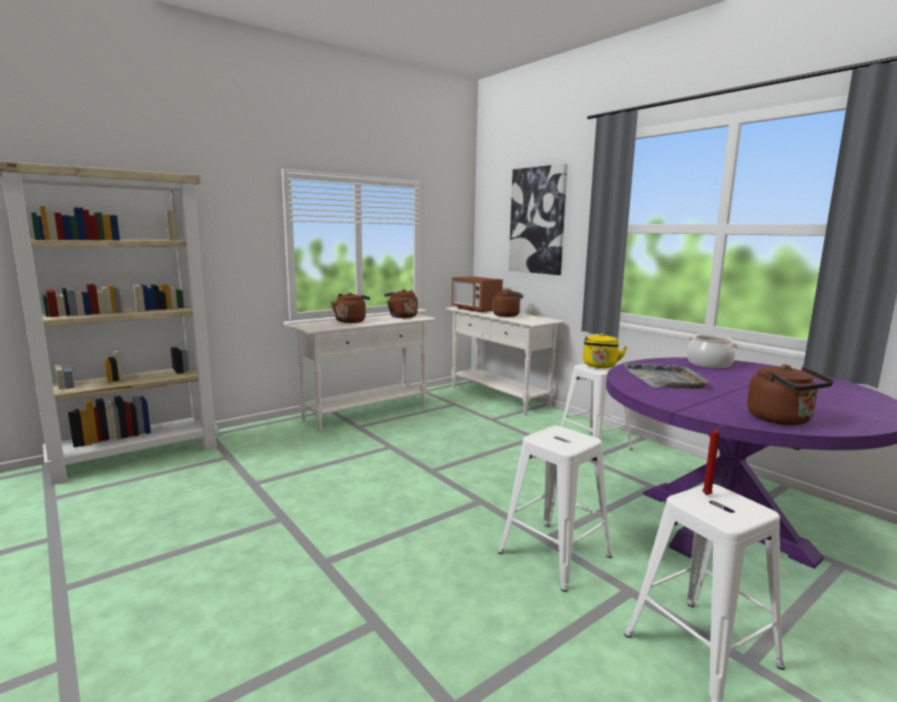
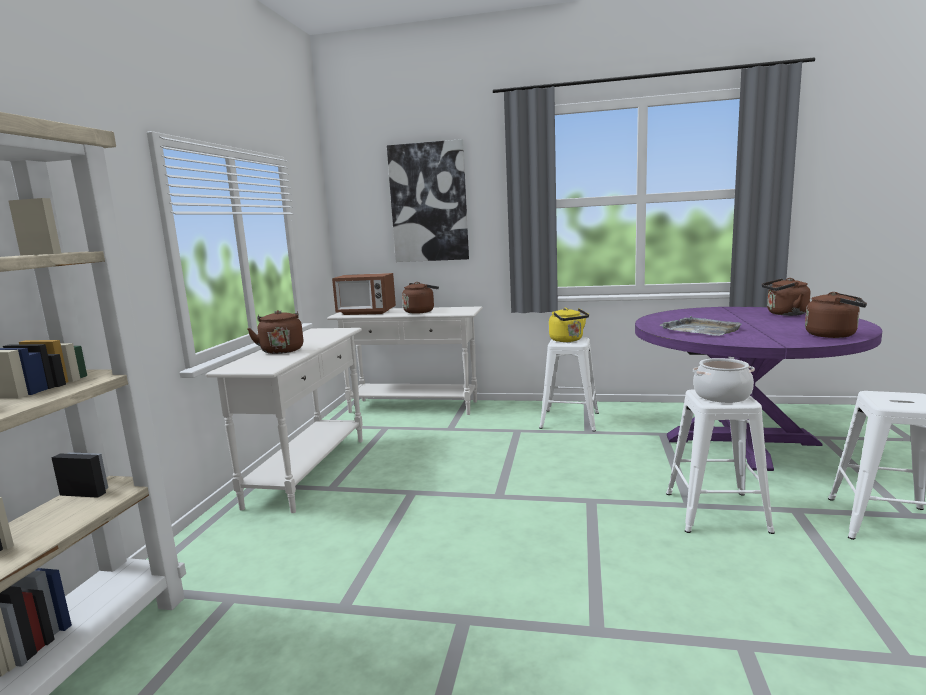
camera: 40 degrees left, 0 degrees up
brown kettle [384,289,418,318] -> brown kettle moved to [762,278,811,316]
cooking pot [687,335,738,368] -> cooking pot moved to [693,358,755,403]
red candle [702,425,725,495] -> none

